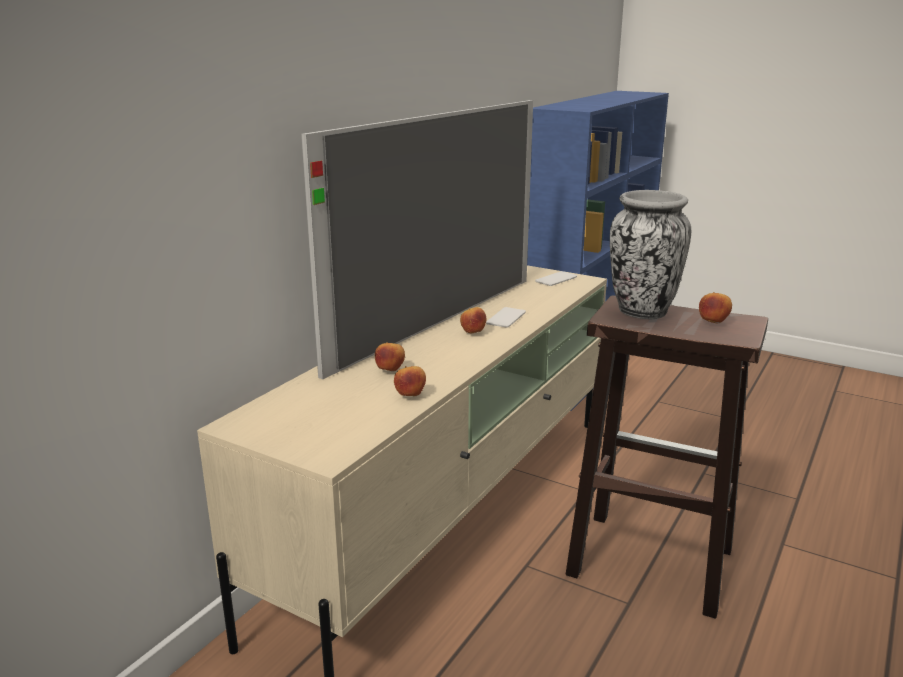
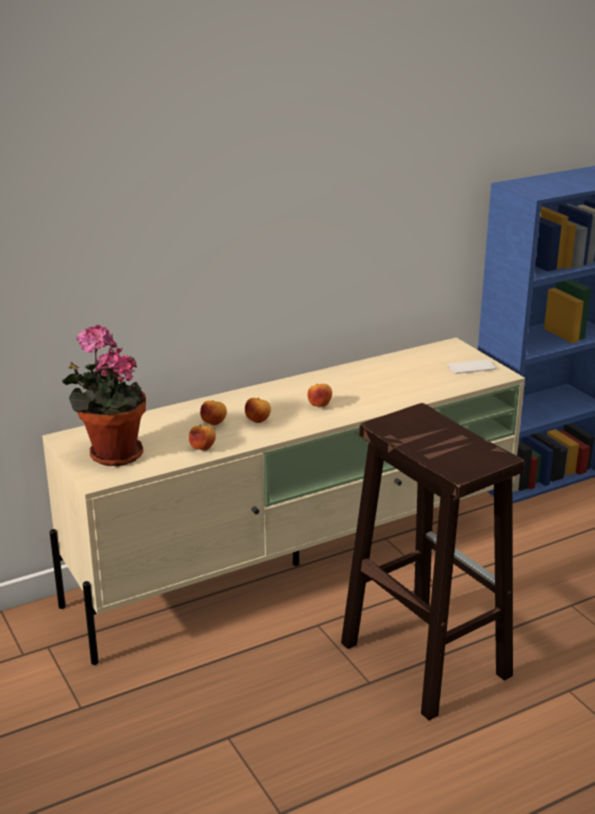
camera: 30 degrees right, 5 degrees up
television [301,100,533,379] -> none
phone [486,307,526,328] -> none
vase [610,190,691,319] -> none
apple [699,292,732,323] -> apple moved to [245,397,271,423]
none -> potted plant [62,325,146,466]

